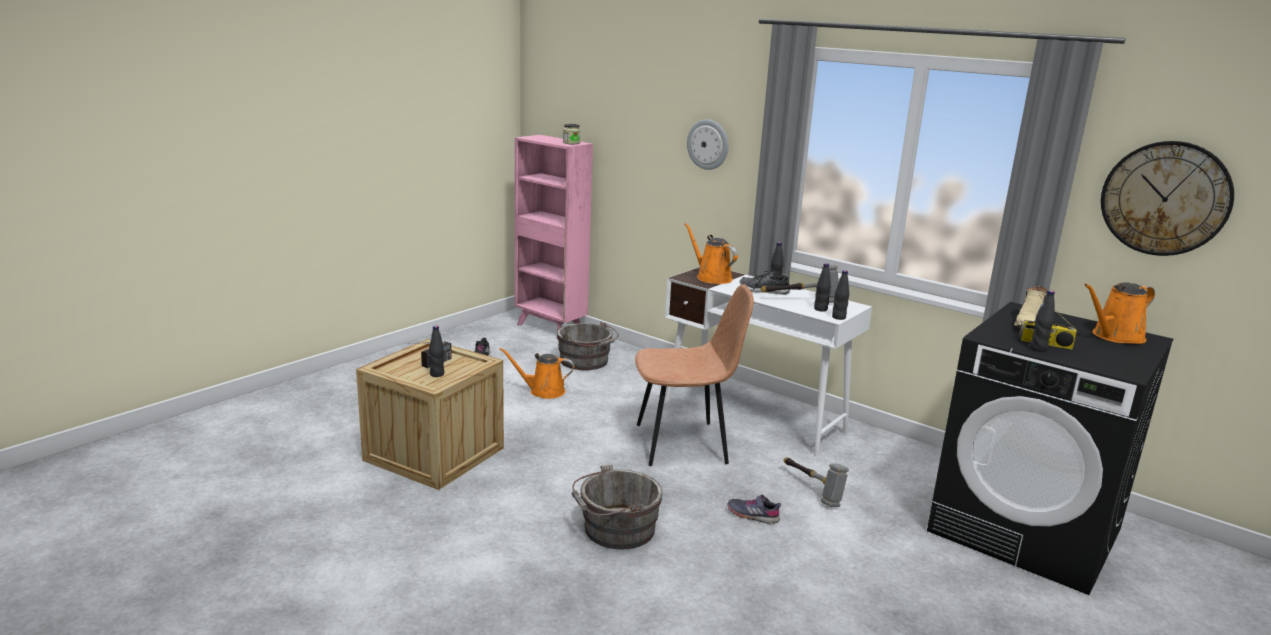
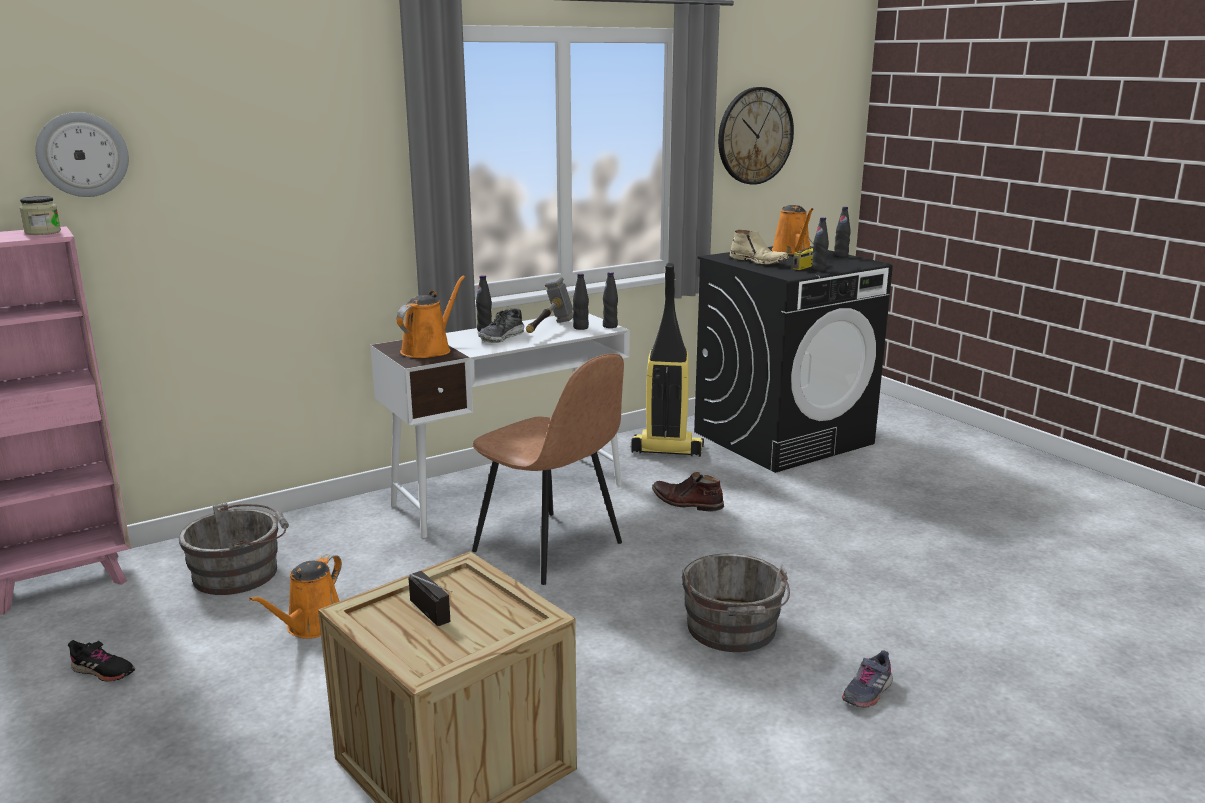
camera: 70 degrees left, 0 degrees up
black bottle [429,326,444,377] -> black bottle moved to [834,207,851,257]
brown chair [635,284,754,466] -> brown chair turned 120 degrees clockwise [472,353,624,585]
orange watering can [685,223,738,284] -> orange watering can turned 135 degrees clockwise [397,276,465,358]
wall clock [687,119,728,170] -> wall clock moved to [35,112,129,197]
grey shoe [727,495,781,524] -> grey shoe moved to [842,650,893,708]
hammer [783,457,849,507] -> brown boot [652,472,724,512]
none -> vacuum cleaner [631,263,704,457]

